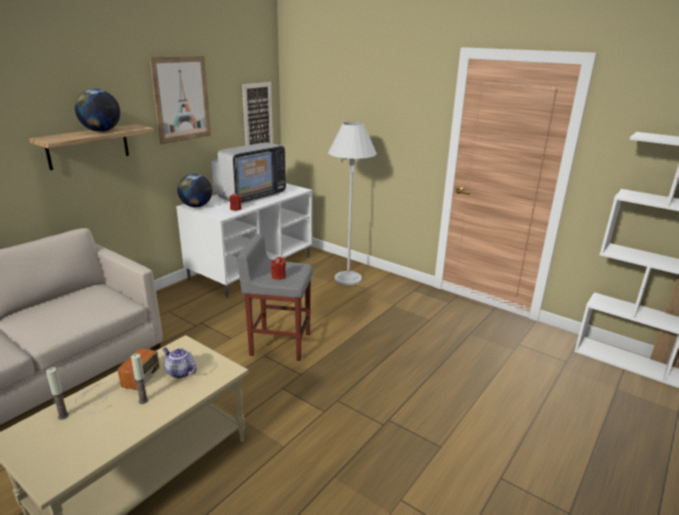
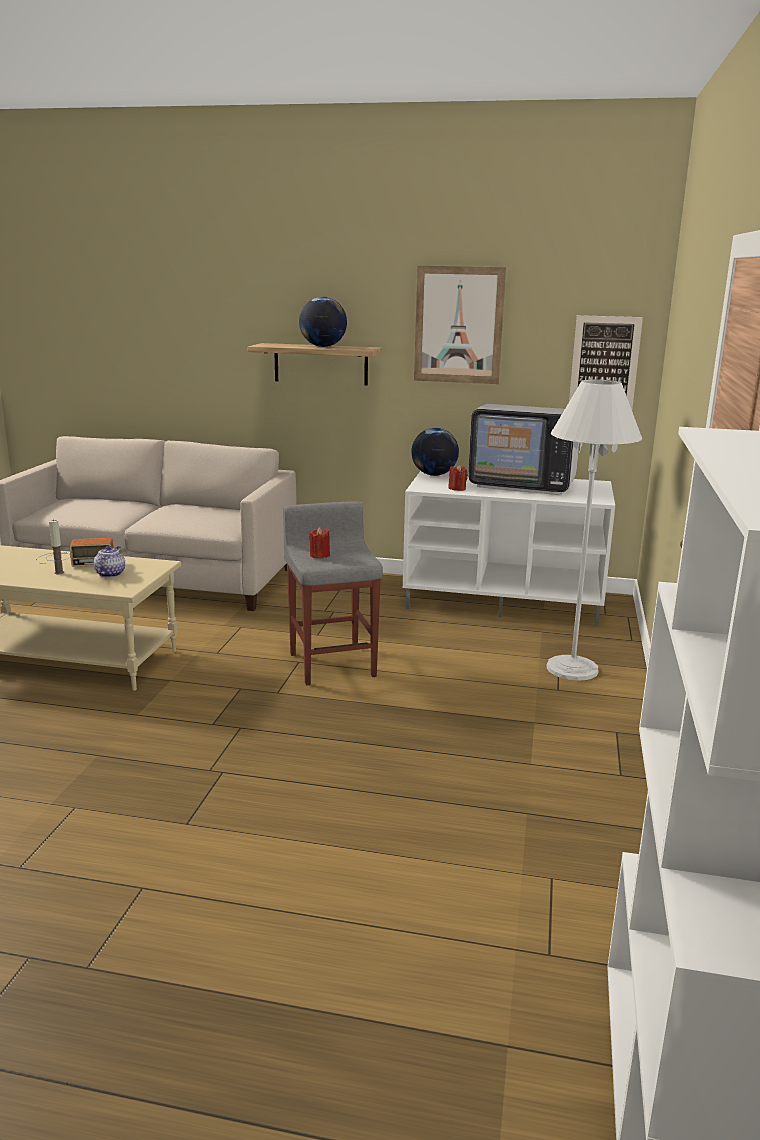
camera: 65 degrees right, 5 degrees down
candle [46,367,69,420] -> none

